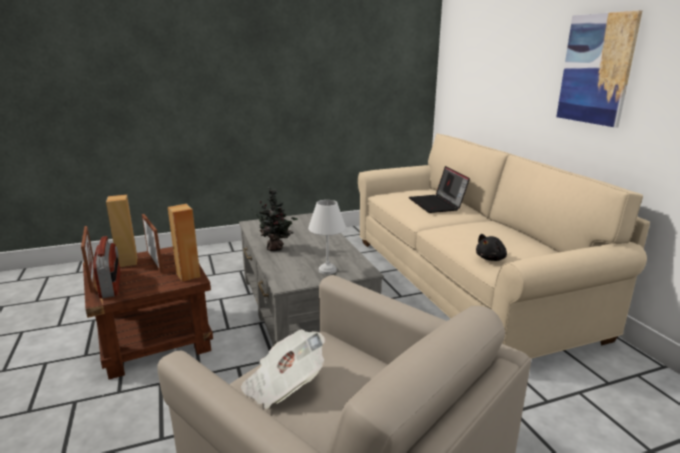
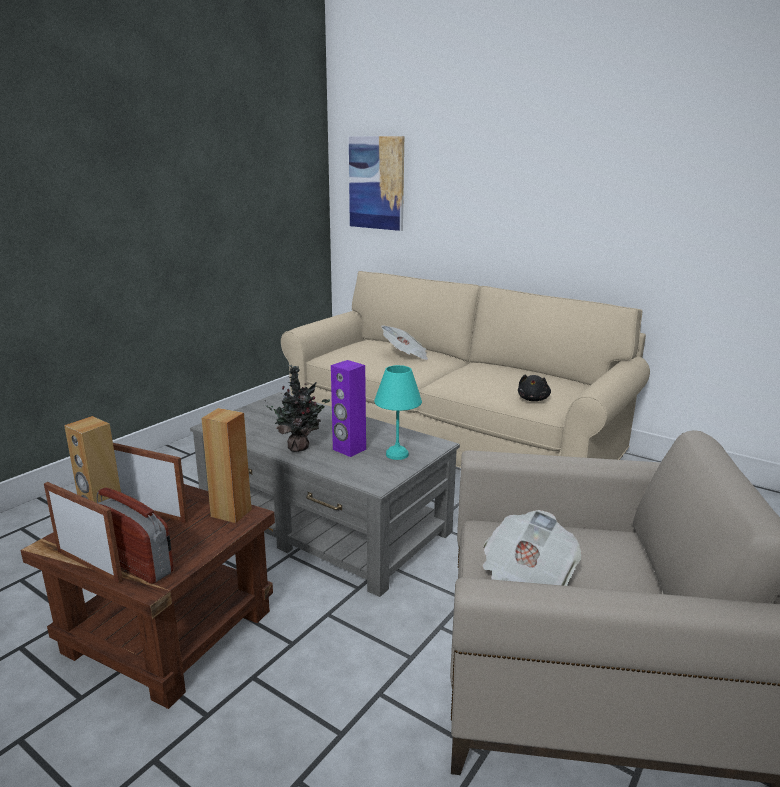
camera: 35 degrees left, 0 degrees up
white table lamp [308,200,346,274] -> turquoise table lamp [374,365,422,460]
laptop [409,166,470,213] -> newspaper [381,325,428,360]
picture [556,10,642,128] -> picture moved to [349,136,404,231]
none -> purple speaker [331,360,366,457]

